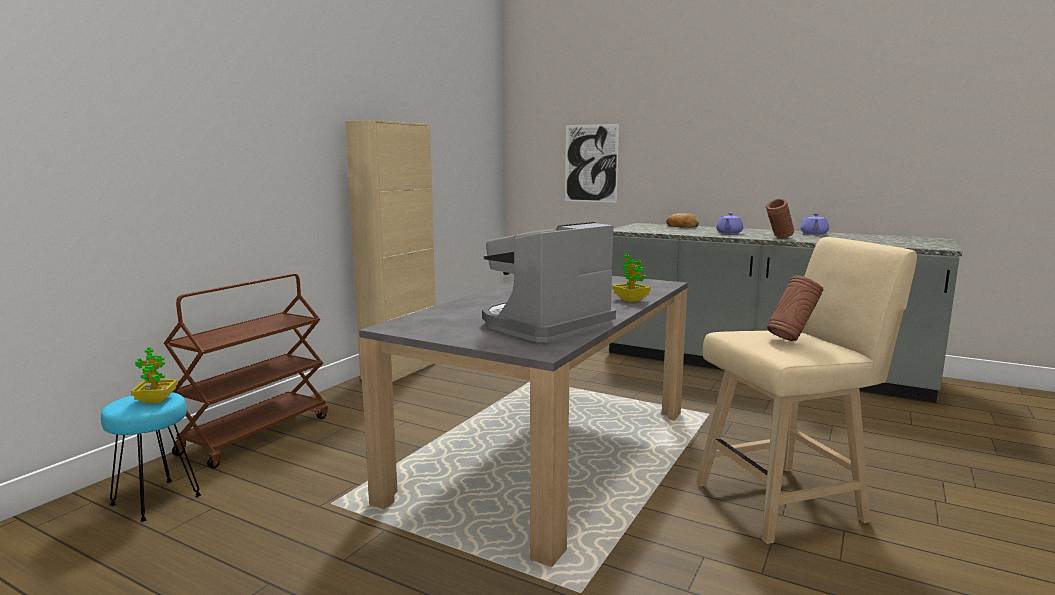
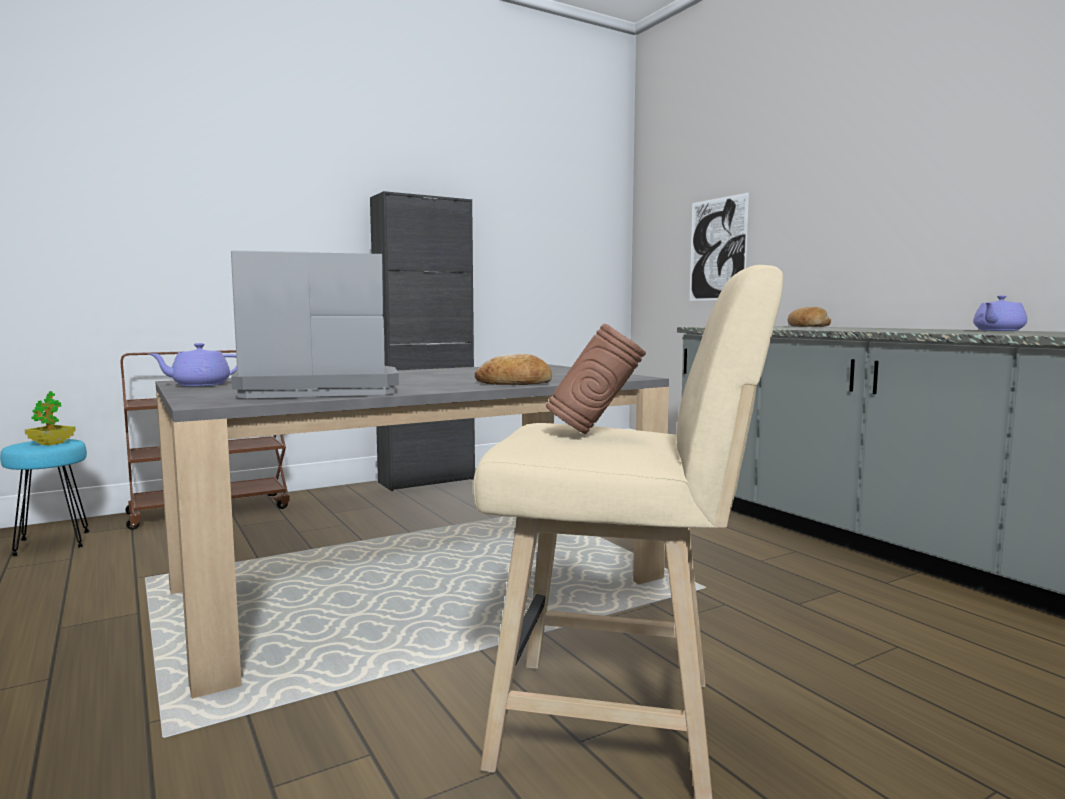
camera: 30 degrees right, 5 degrees down
beige cabinet [345,120,436,382] -> black cabinet [370,191,475,491]
potted plant [612,253,651,302] -> bread [474,354,552,385]
purple teapot [716,213,743,234] -> purple teapot moved to [149,343,237,386]
brown vase [766,198,794,238] -> none

